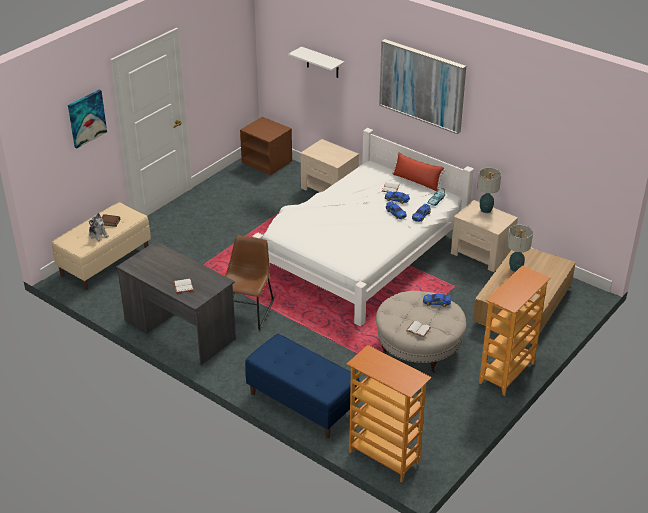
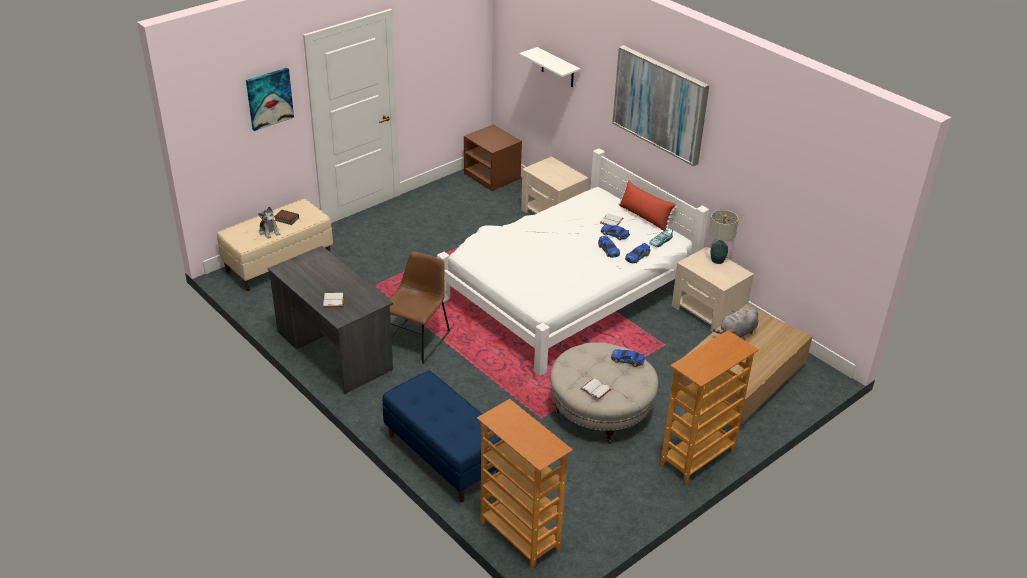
camera: 10 degrees right, 0 degrees up
table lamp [507,225,533,272] -> grey plush toy [713,307,759,338]

